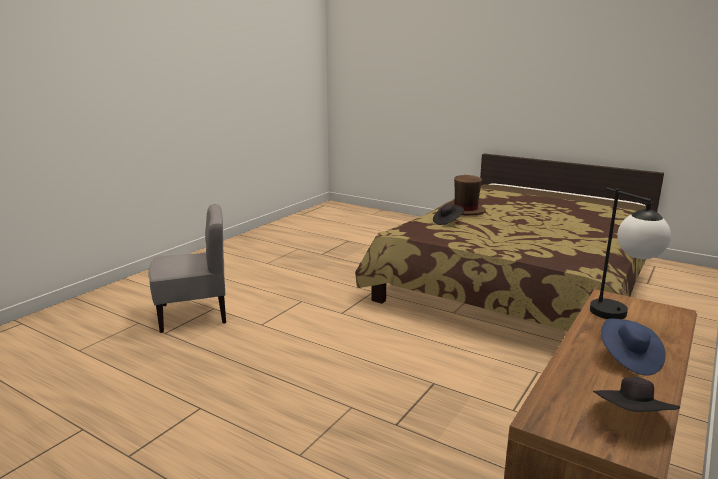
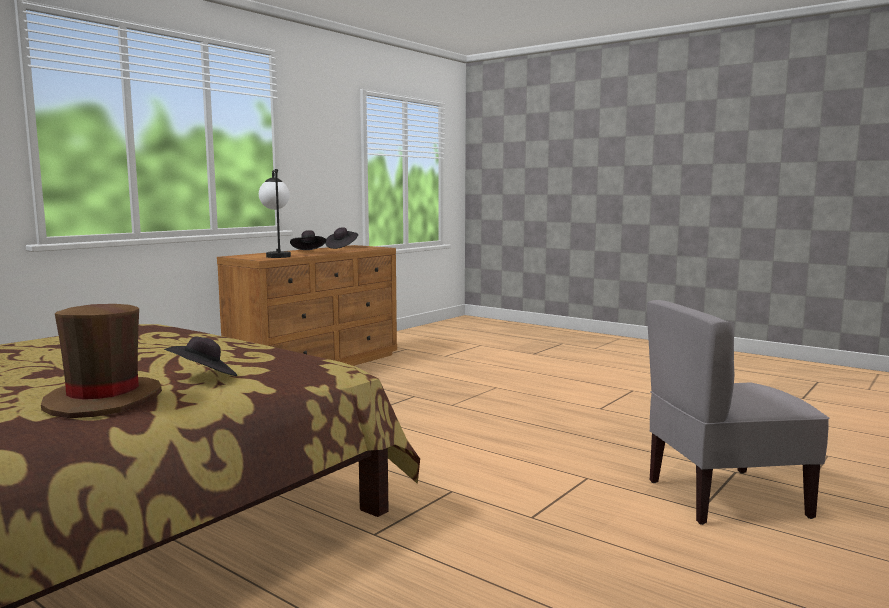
camera: 175 degrees left, 10 degrees down
blue hat [601,318,666,376] -> black hat [290,230,326,250]

